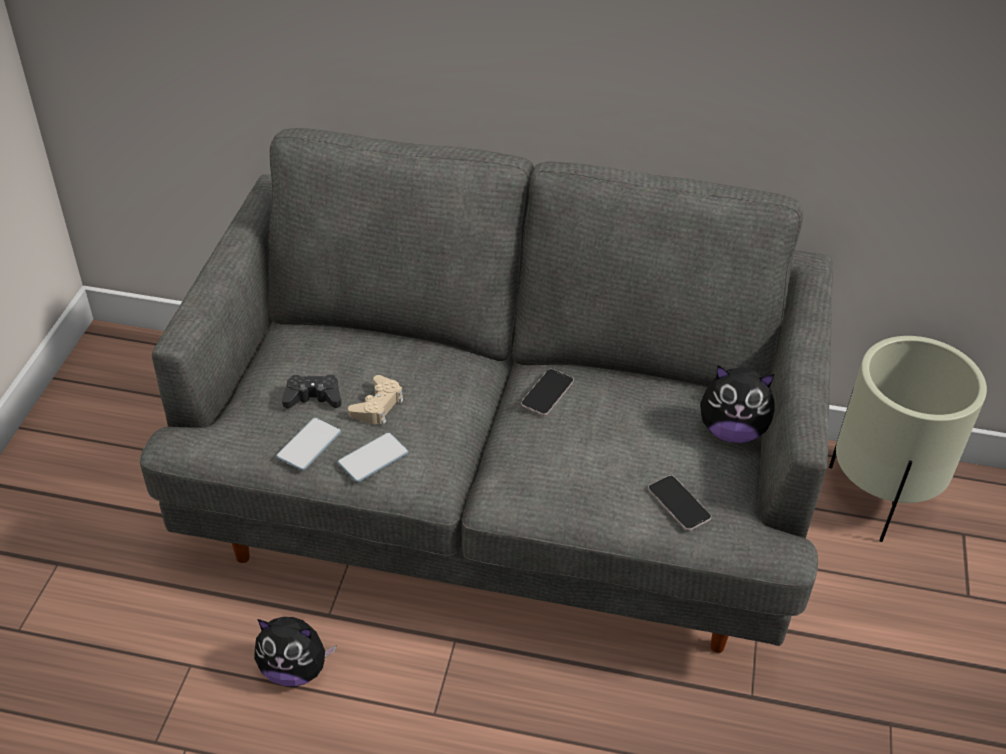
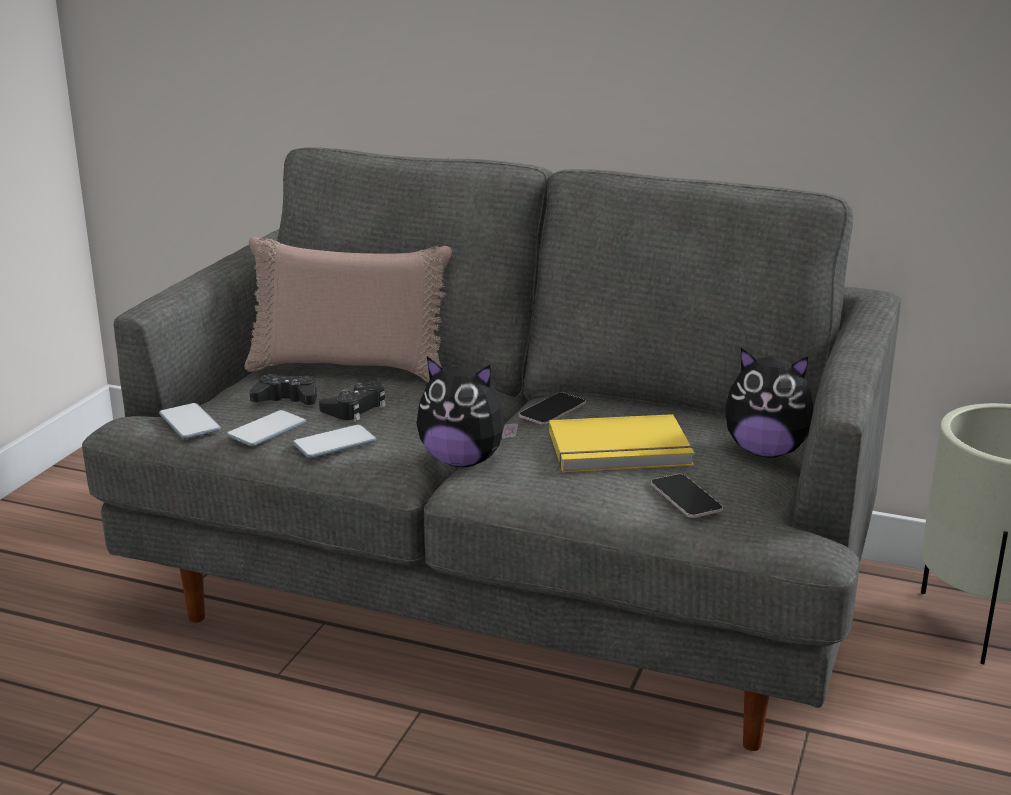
camera: 10 degrees right, 20 degrees down
plush toy [254,617,336,687] -> plush toy moved to [417,357,518,467]
beige game controller [348,375,403,425] -> black game controller [319,381,386,421]
none -> phone [159,403,221,439]
none -> beige pillow [244,237,452,382]
none -> yellow book [549,414,695,472]

